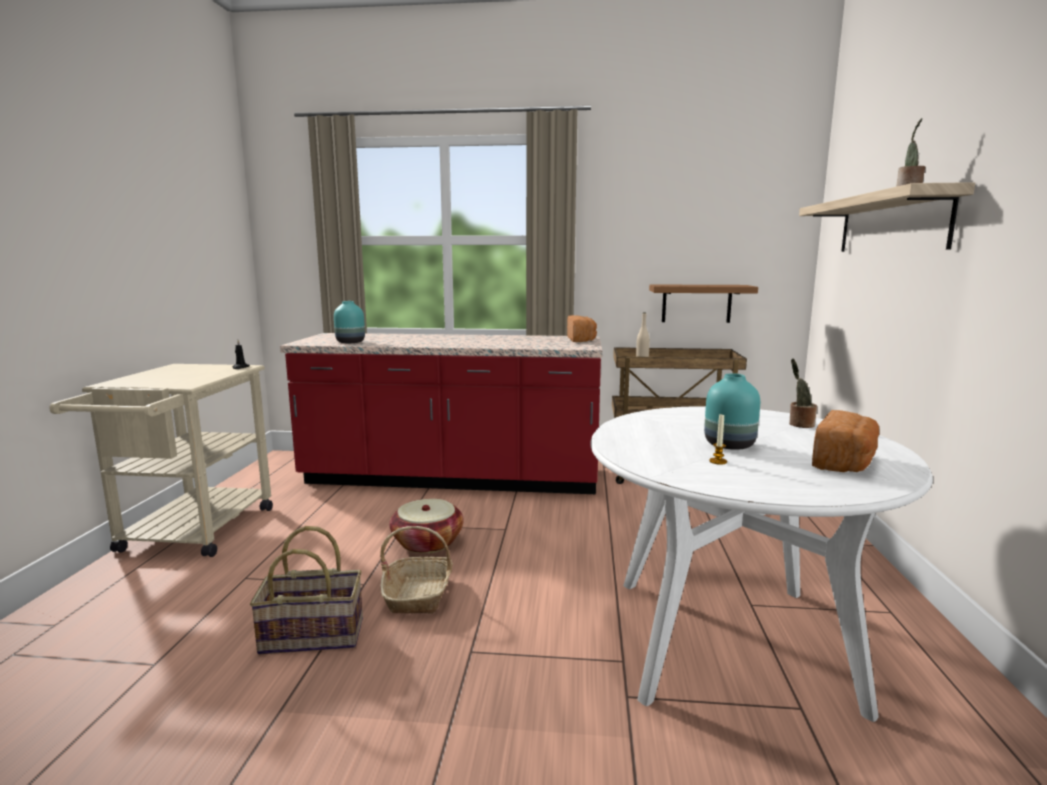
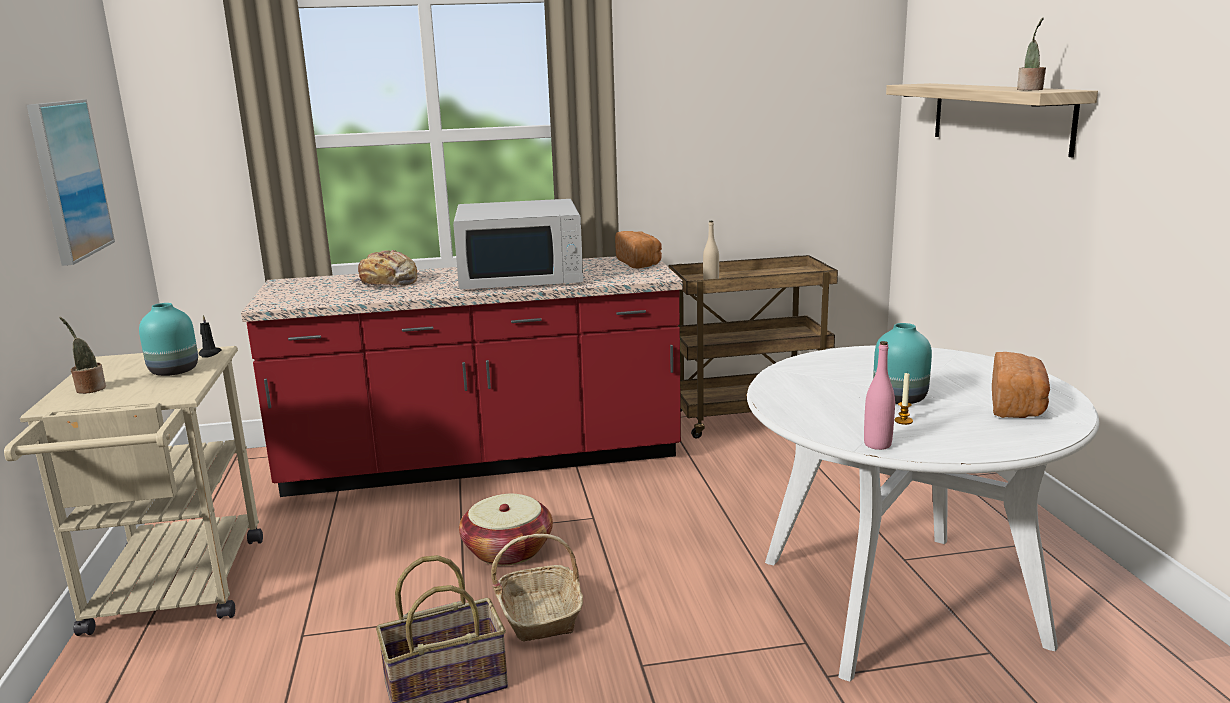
camera: 15 degrees left, 5 degrees up
turquoise vase [334,301,365,343] -> turquoise vase moved to [139,303,198,376]
shelf [649,284,758,323] -> none
potted plant [789,358,817,428] -> potted plant moved to [59,317,106,394]
none -> picture [27,99,115,266]
none -> bread [351,250,417,287]
none -> white microwave [453,199,583,289]
none -> pink bottle [864,341,895,450]

